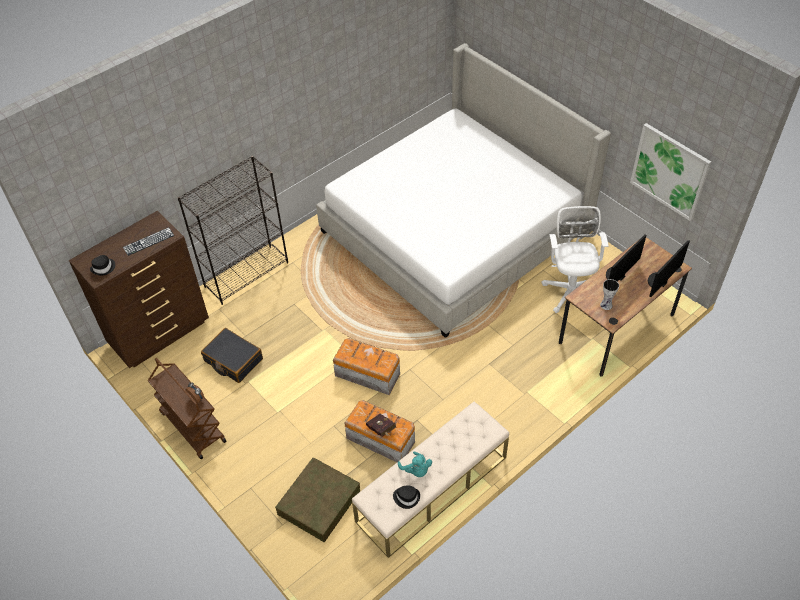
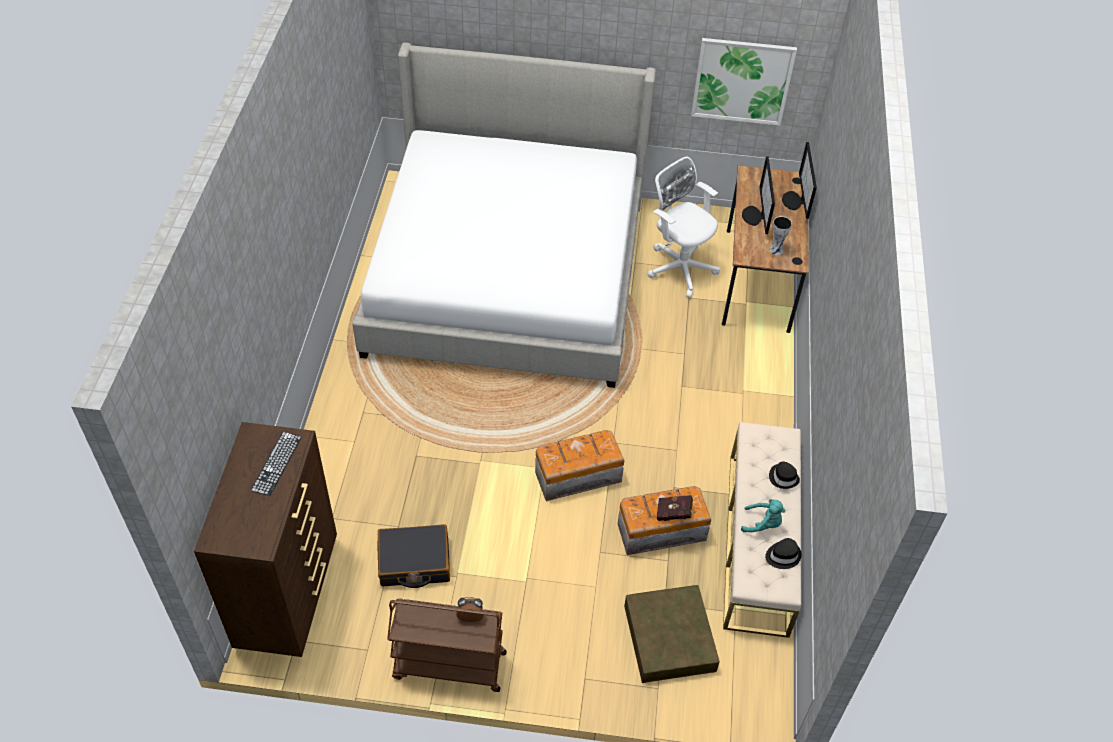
camera: 45 degrees left, 0 degrees up
black hat [90,255,115,275] -> black hat moved to [769,462,800,489]
black bookcase [178,156,288,305] -> none

